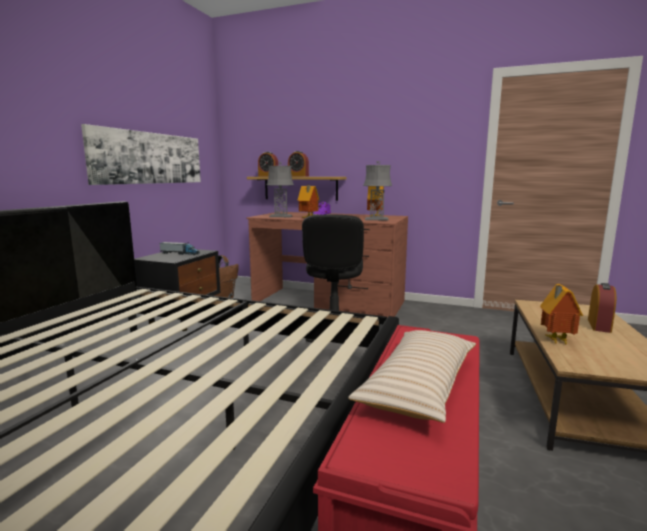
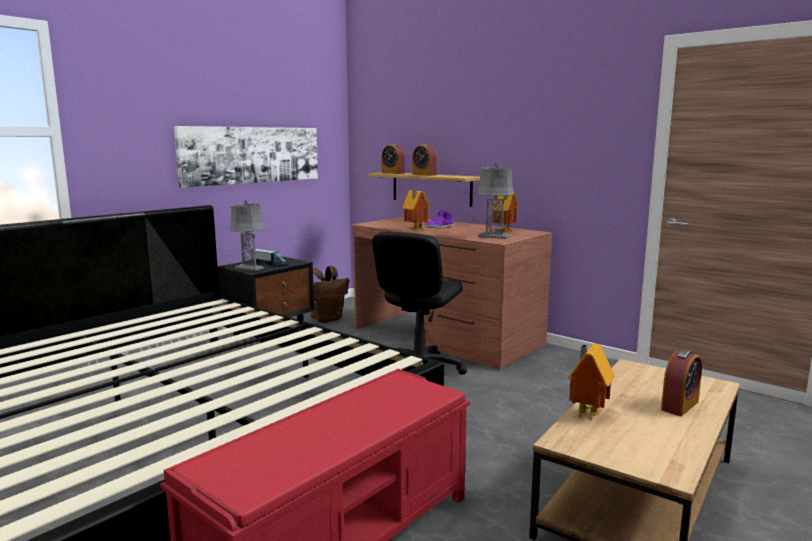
camera: 20 degrees right, 0 degrees up
grey table lamp [267,162,294,217] -> grey table lamp moved to [229,200,265,271]
beige pillow [348,330,476,423] -> none

